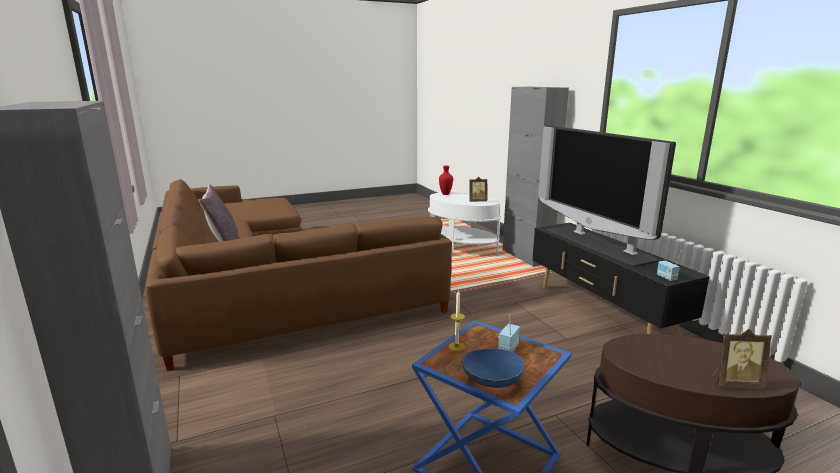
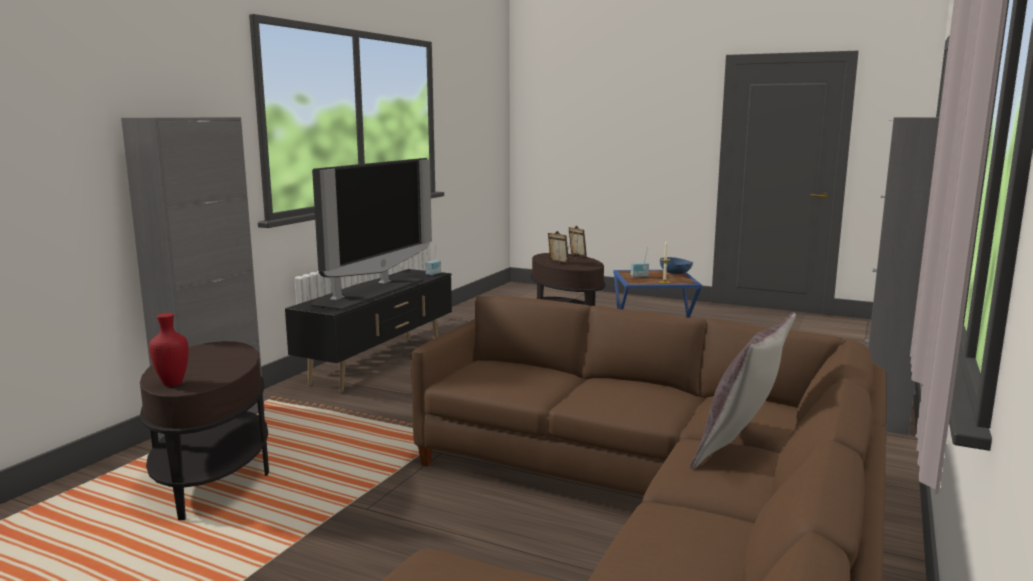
camera: 130 degrees left, 5 degrees down
white side table [428,192,501,257] -> brown side table [140,341,269,520]
picture frame [470,177,487,202] -> picture frame moved to [546,231,569,266]

